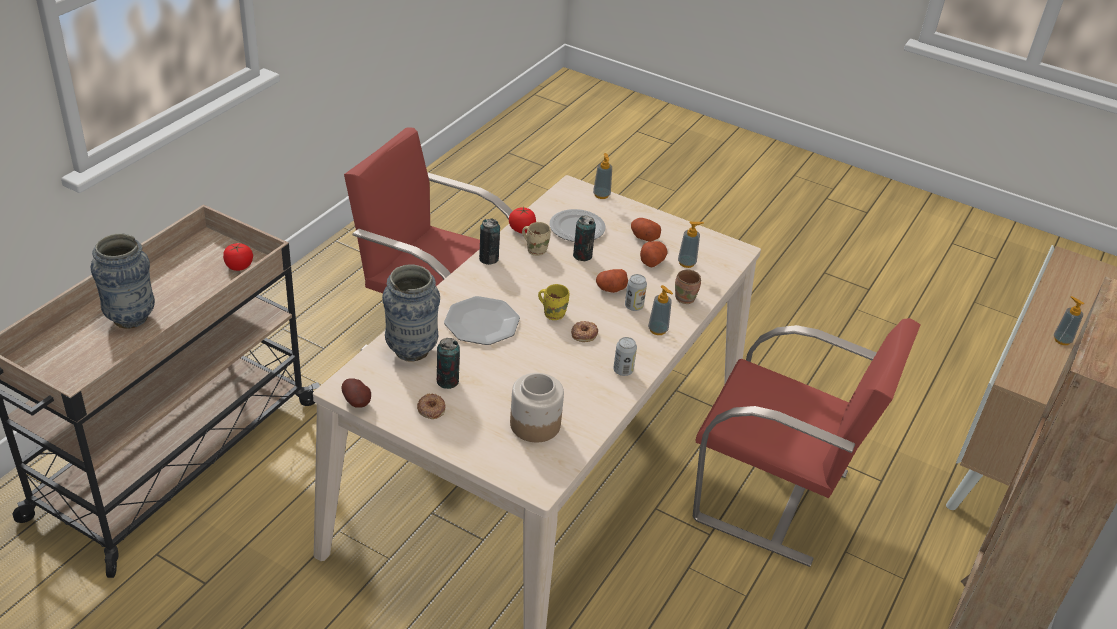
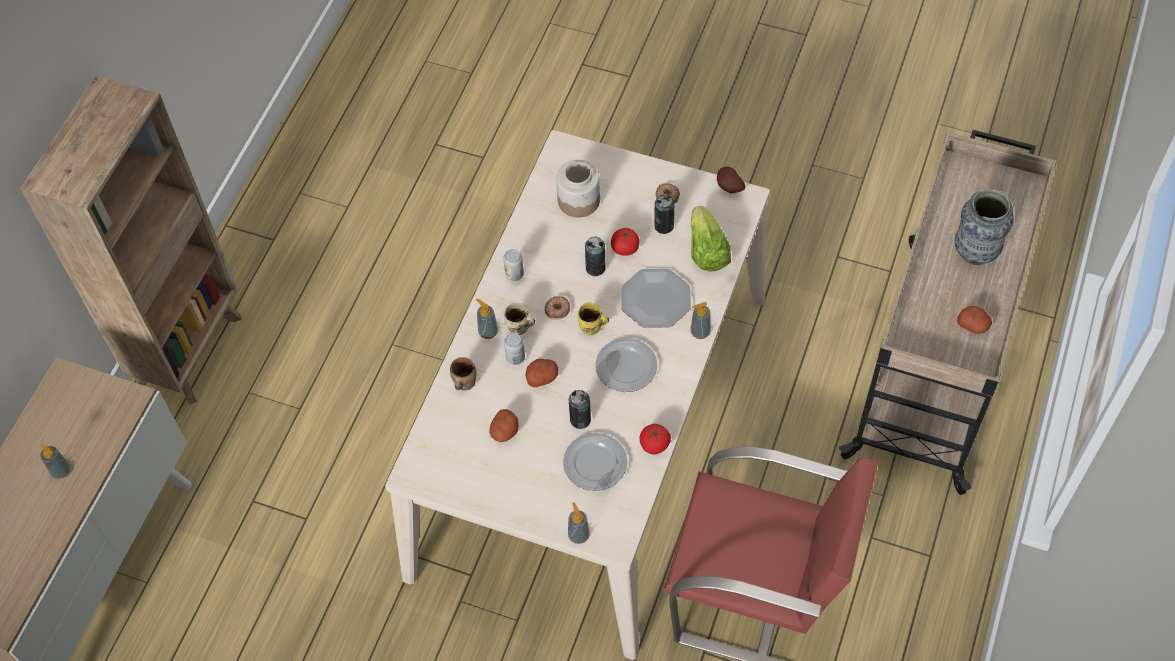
camera: 175 degrees right, 20 degrees up
tomato [223,243,253,271] -> tomato moved to [611,228,640,256]
vase [382,265,440,362] -> lettuce [691,206,731,272]
can [479,218,500,265] -> can moved to [585,237,606,276]
beige mug [522,222,551,256] -> beige mug moved to [504,303,535,335]
potato [631,218,661,242] -> potato moved to [957,306,992,334]
soap dispenser [678,222,704,268] -> soap dispenser moved to [690,302,711,339]
red chair [693,318,920,567] -> none
none -> plate [595,338,657,392]

